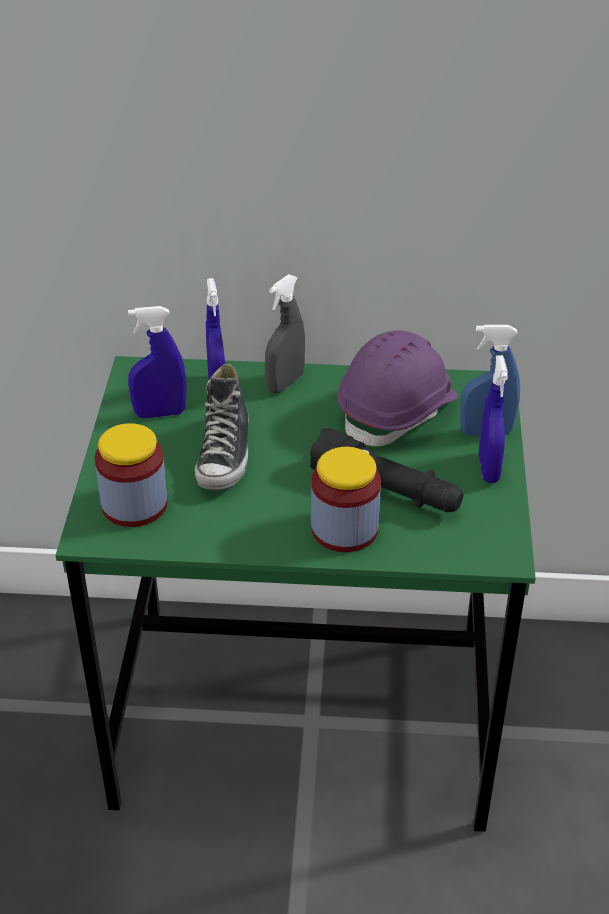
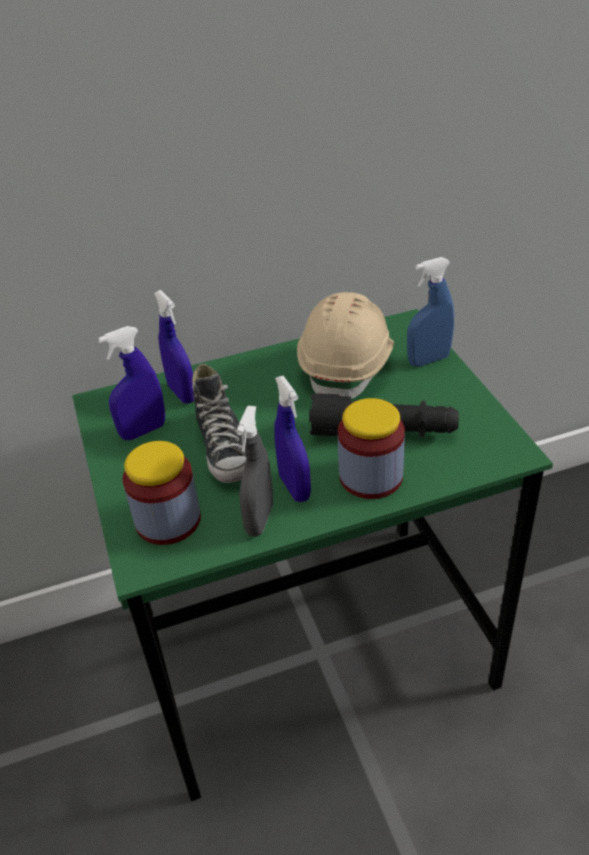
camera: 20 degrees left, 0 degrees up
grey spray bottle [265,274,305,393] -> grey spray bottle moved to [236,406,273,537]
purple hard hat [338,330,458,446] -> beige hard hat [297,292,394,399]
blue spray bottle [479,355,508,483] -> blue spray bottle moved to [274,376,311,502]

